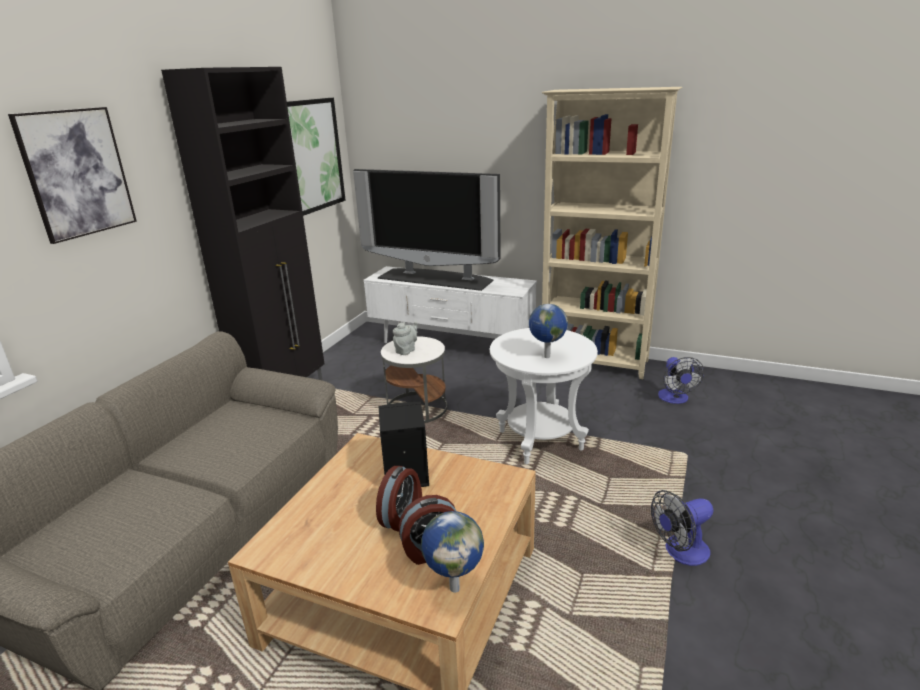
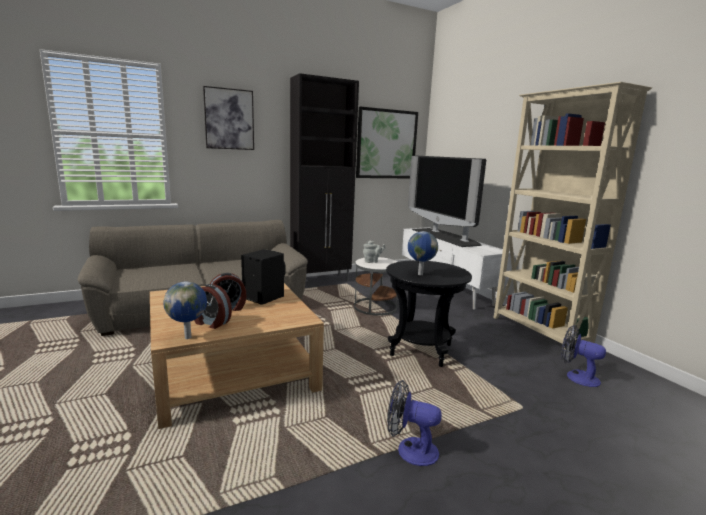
camera: 40 degrees right, 10 degrees down
white side table [490,328,598,464] -> black side table [386,260,472,367]
fan [658,357,704,404] -> fan turned 90 degrees clockwise [561,325,606,387]

